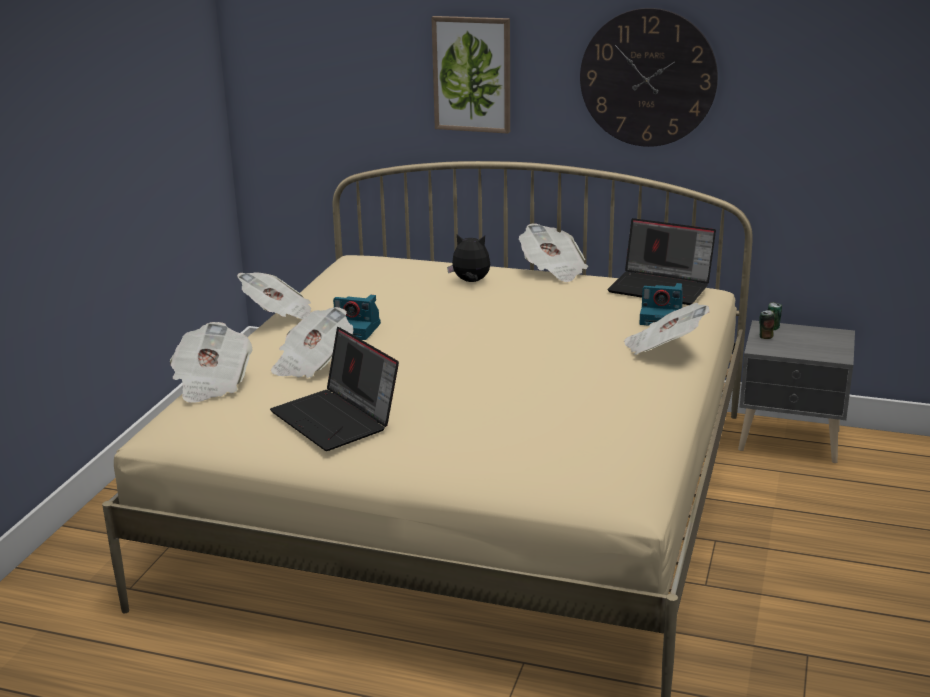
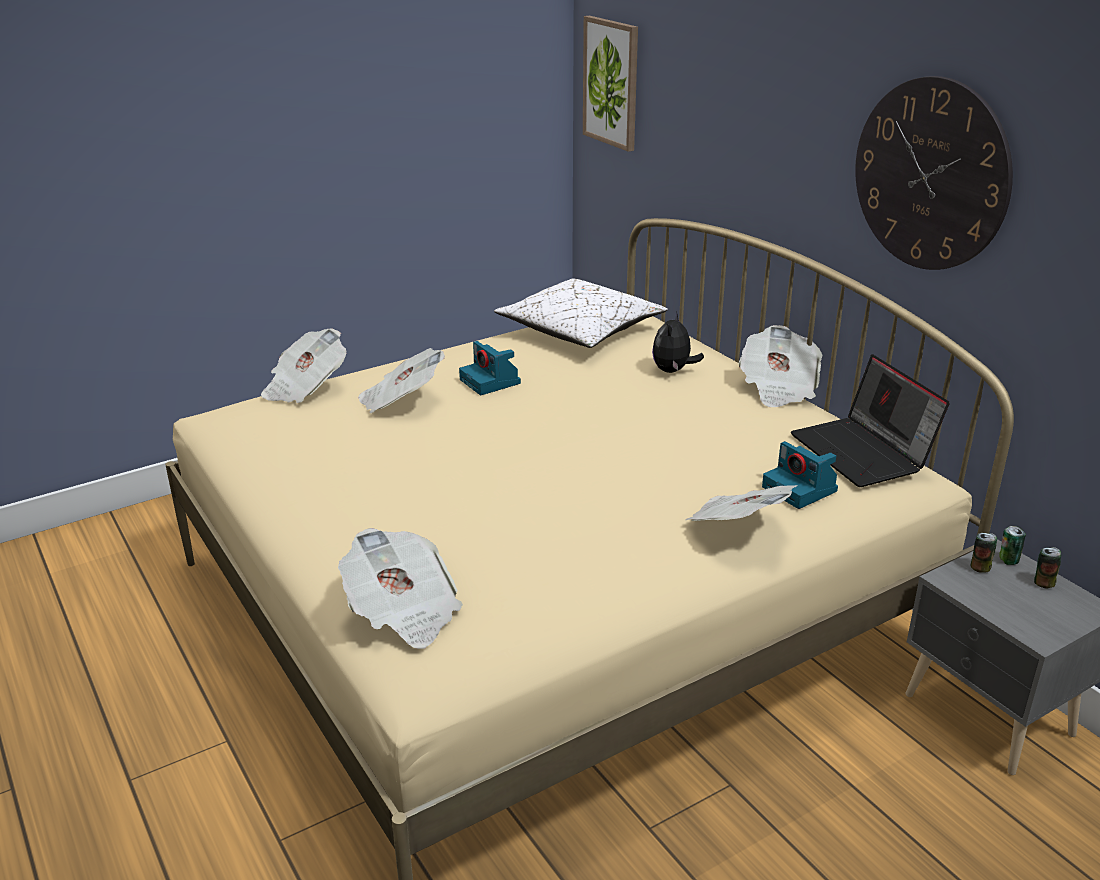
camera: 40 degrees right, 5 degrees up
newspaper [237,272,311,320] -> newspaper moved to [338,528,463,649]
laptop [270,327,399,451] -> none
picture [431,16,510,134] -> picture moved to [583,16,638,152]
plush toy [447,234,490,282] -> plush toy turned 120 degrees counterclockwise [652,311,704,373]
none -> white pillow [494,278,668,348]
none -> can [1034,547,1061,588]

